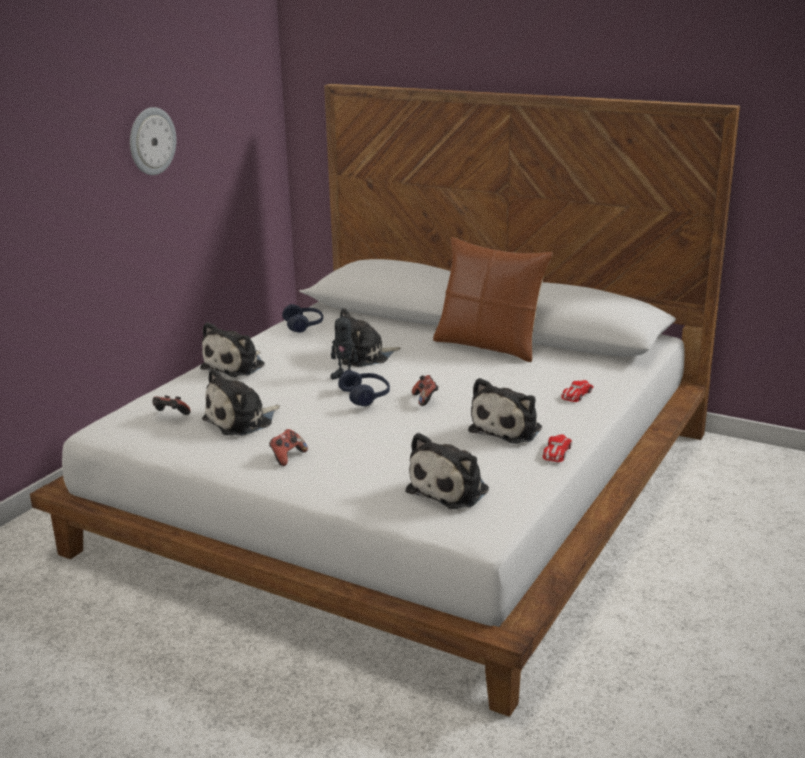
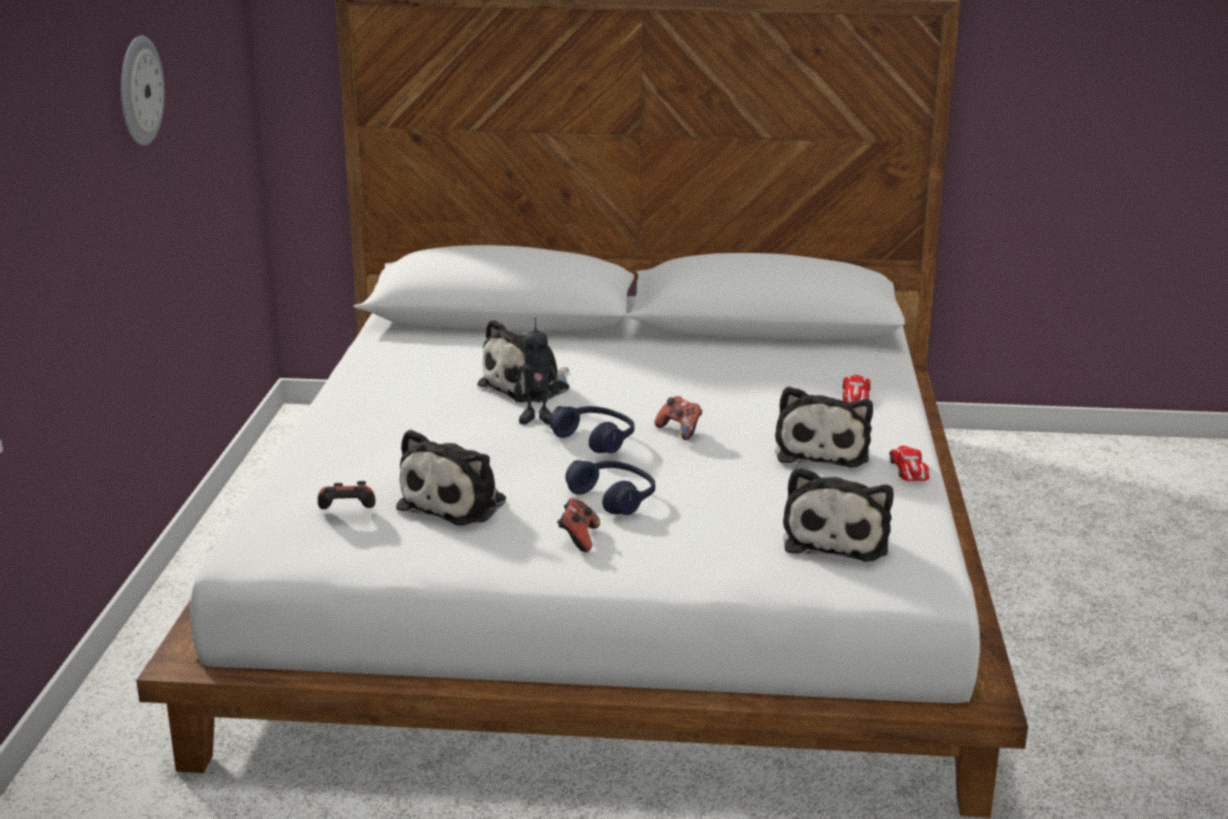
camera: 25 degrees left, 0 degrees up
plush toy [200,322,265,377] -> none
blue headphones [282,304,323,333] -> blue headphones moved to [565,460,655,515]
brown pillow [433,237,553,362] -> none

